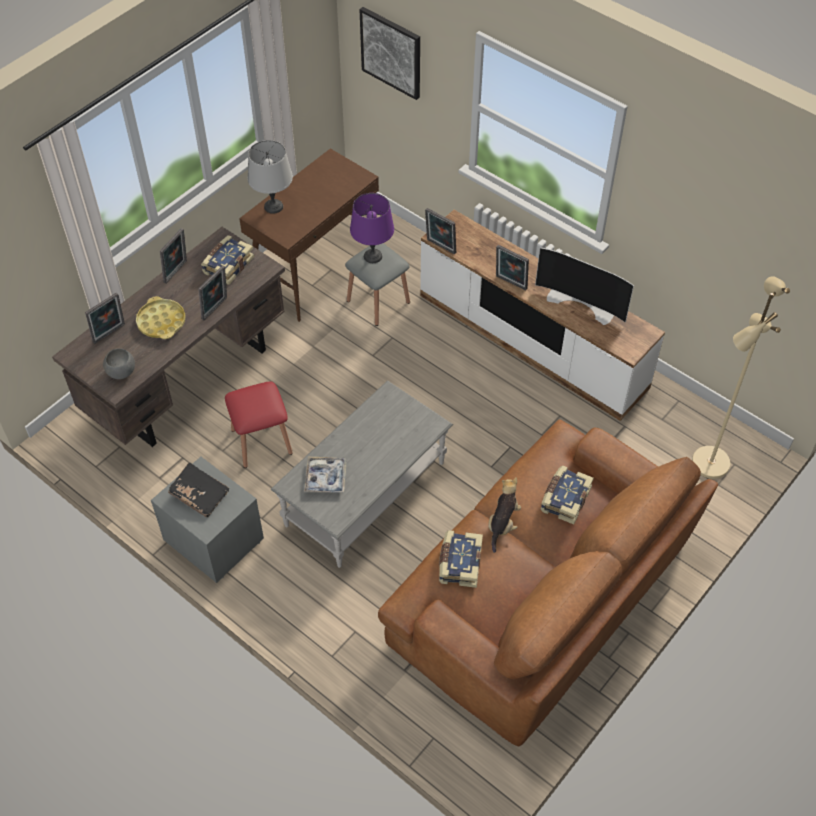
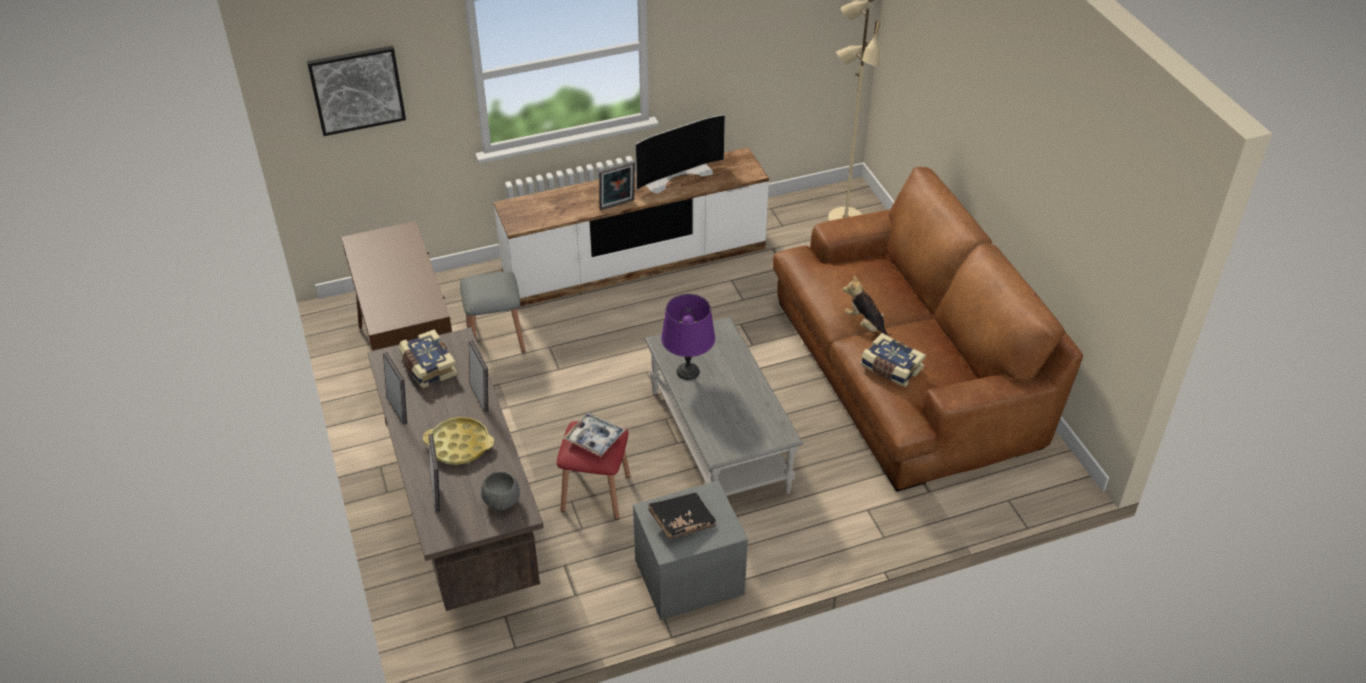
camera: 60 degrees left, 10 degrees down
grey table lamp [248,140,293,214] -> none
tray [304,457,347,493] -> tray moved to [563,413,626,457]
purple table lamp [350,193,394,263] -> purple table lamp moved to [661,294,715,380]
picture frame [425,208,456,255] -> none
book [541,465,594,525] -> none

